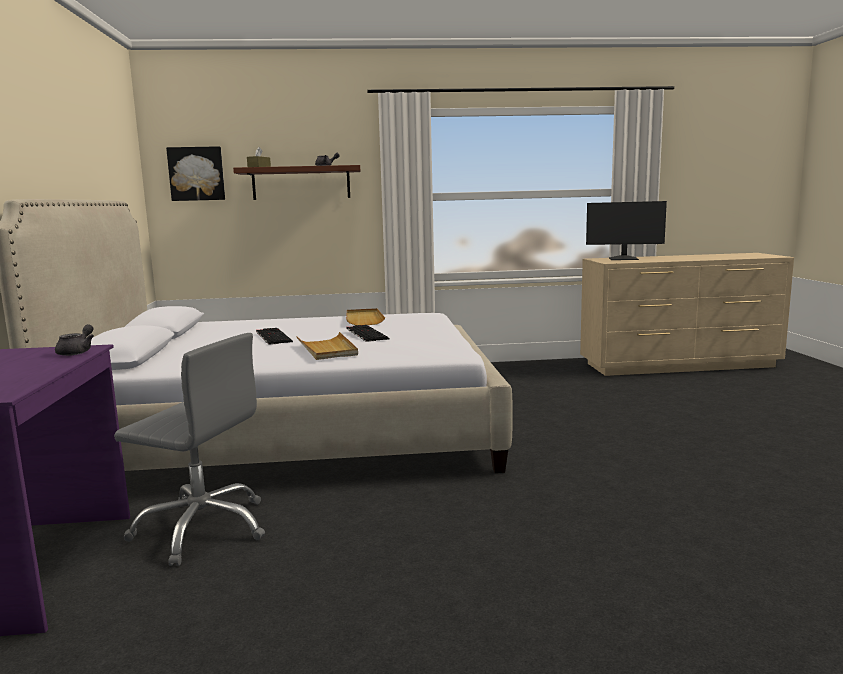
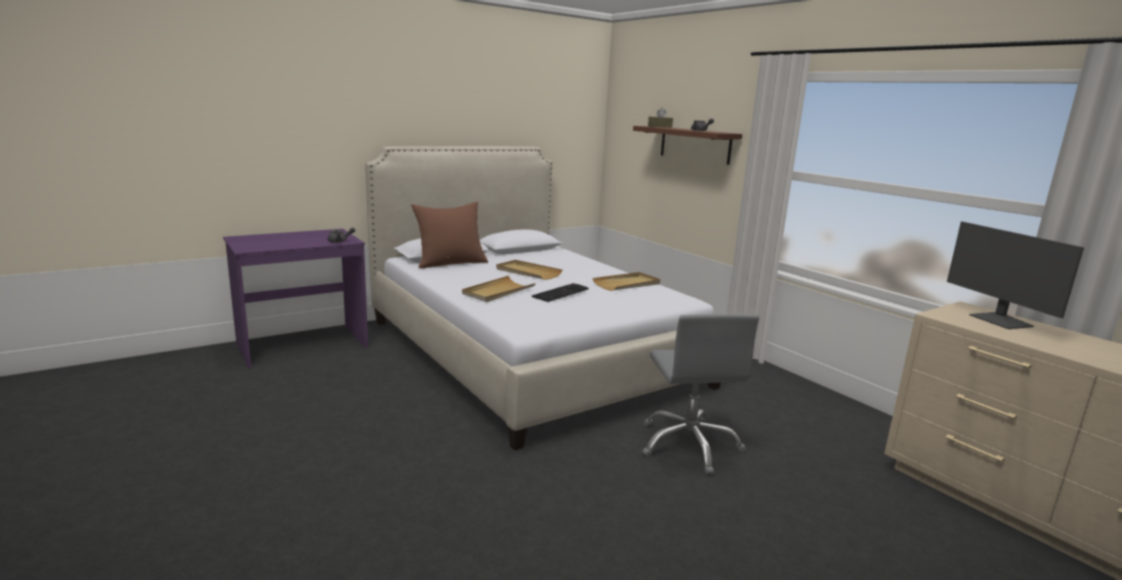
camera: 60 degrees right, 5 degrees up
grey office chair [114,333,265,566] -> grey office chair moved to [642,314,759,475]
picture [166,146,225,201] -> none
keyboard [256,328,293,345] -> beige tray [496,260,562,280]
none -> brown pillow [411,201,488,268]

